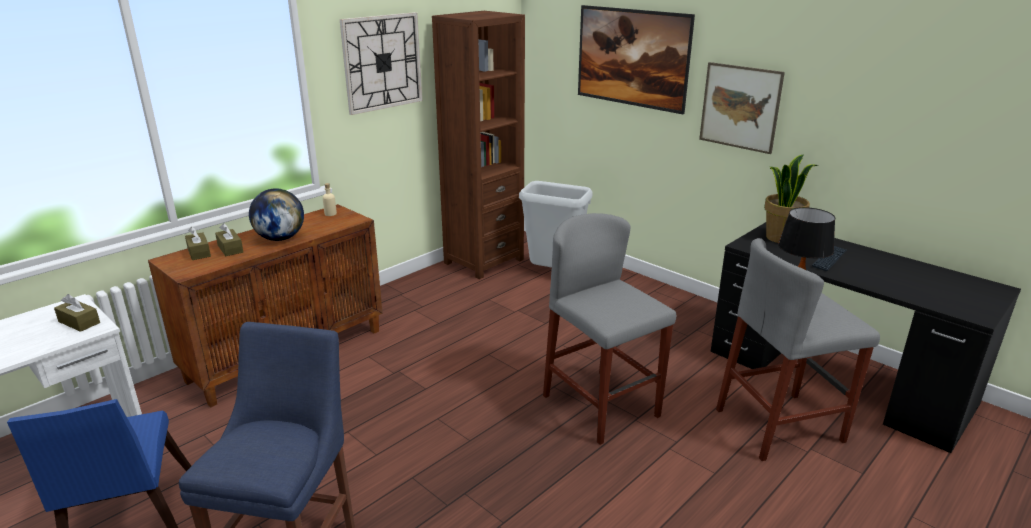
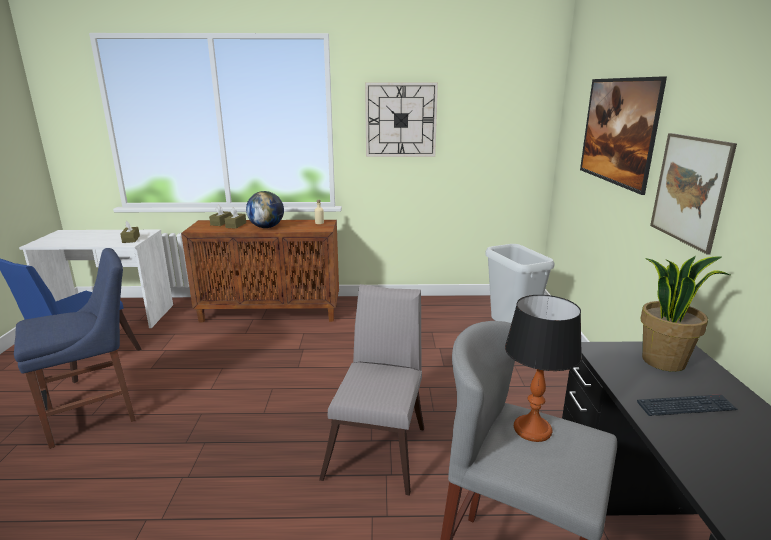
camera: 45 degrees right, 5 degrees down
brown bookcase [432,11,525,279] -> none
grey stool [543,213,676,445] -> grey chair [319,284,424,496]

